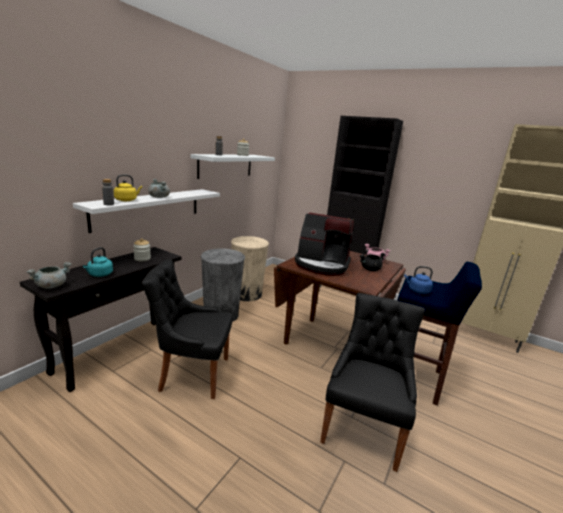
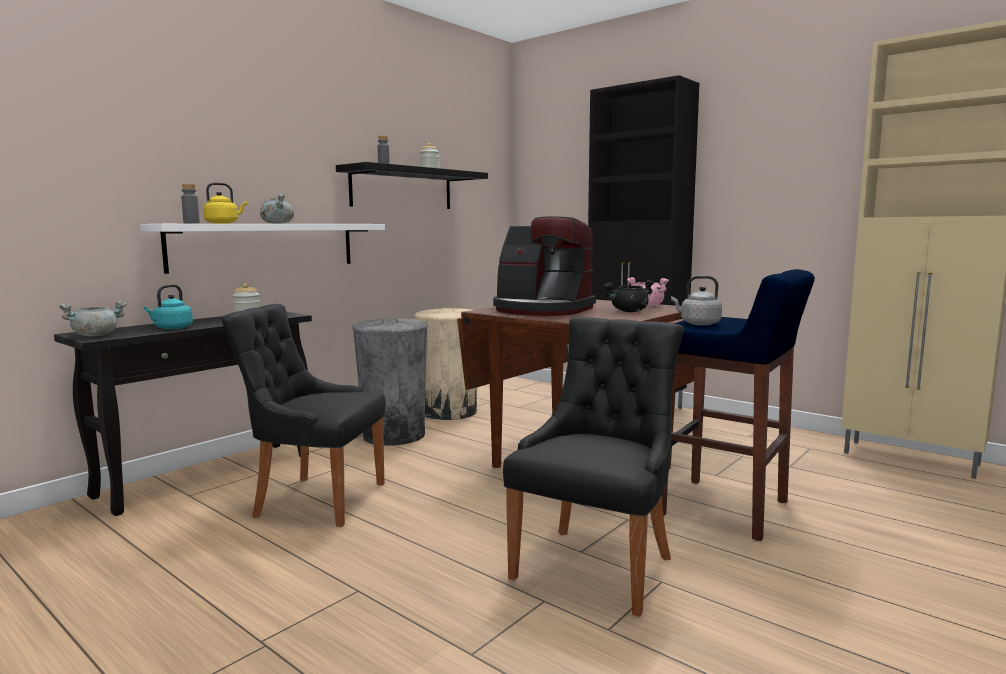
camera: 10 degrees right, 10 degrees down
white shelf [190,154,275,179] -> black shelf [336,162,488,209]
blue kettle [404,266,433,294] -> grey kettle [671,276,722,325]

